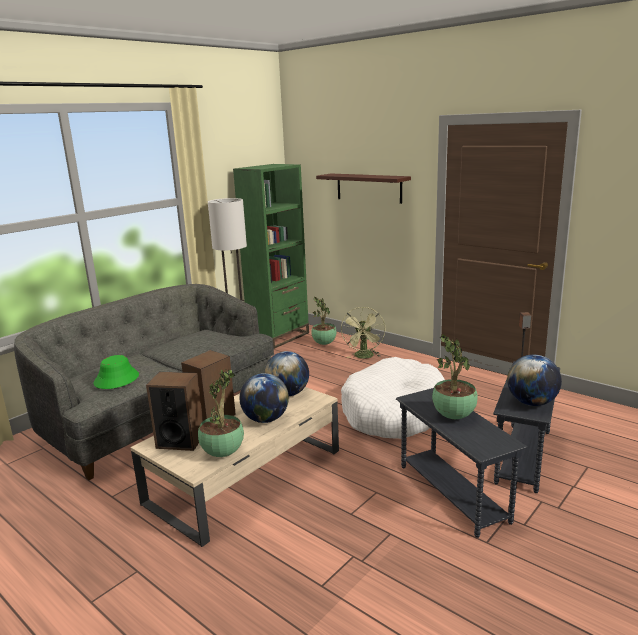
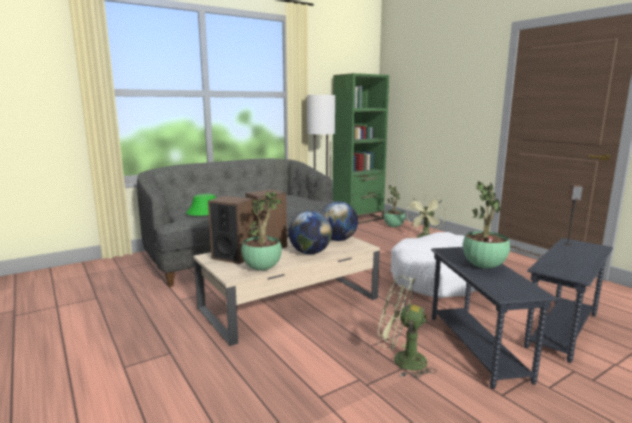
camera: 15 degrees right, 5 degrees down
shelf [316,174,411,204] -> none
globe [507,355,562,406] -> none
none -> green fan [378,275,435,378]

